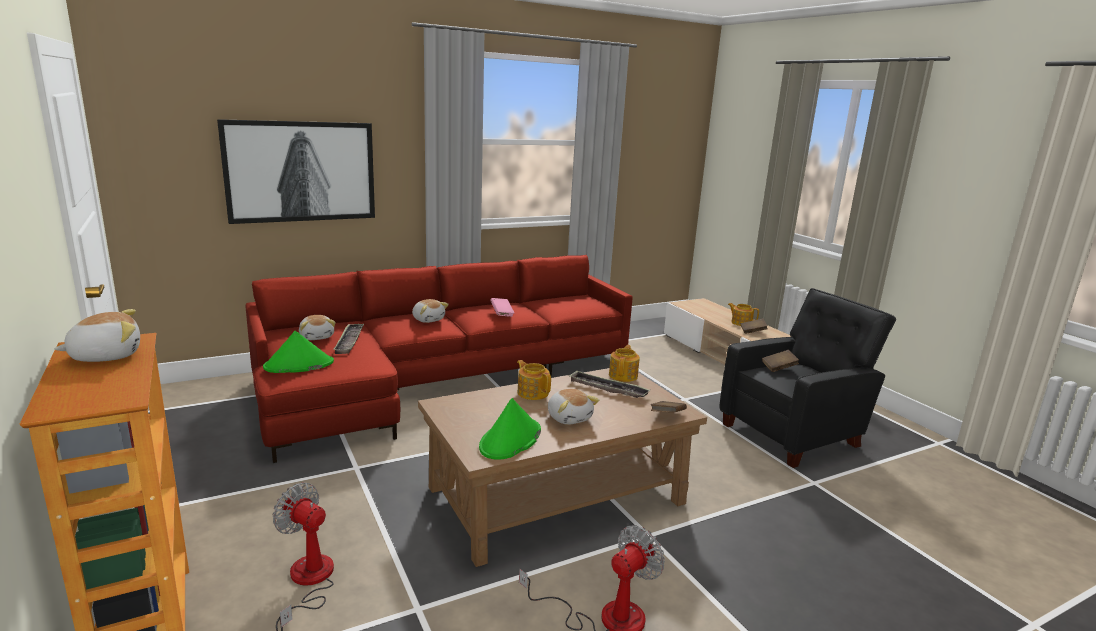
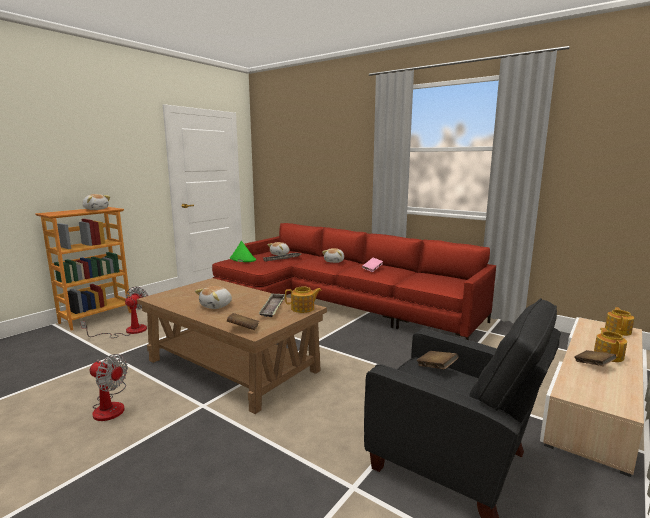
camera: 65 degrees right, 5 degrees down
picture [217,119,375,224] -> none
green hat [479,398,541,459] -> none
teapot [517,360,551,400] -> teapot moved to [605,307,634,336]

